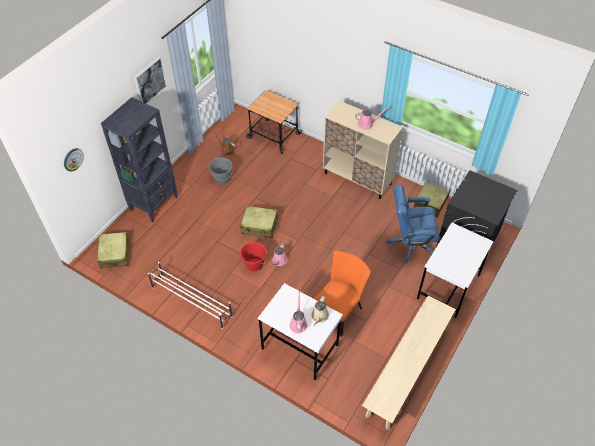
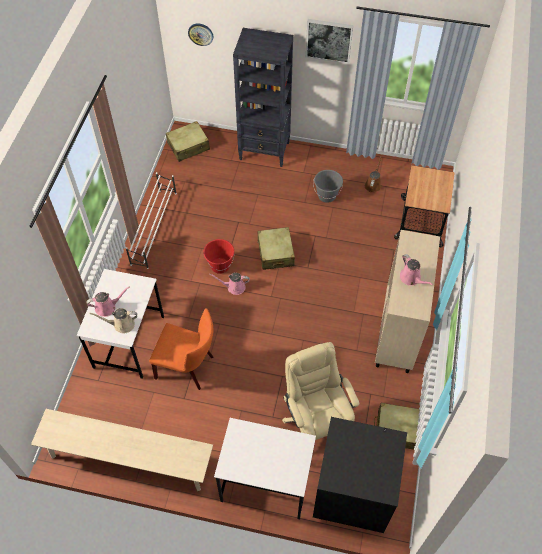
camera: 70 degrees right, 5 degrees up
blue office chair [386,185,439,264] -> beige office chair [282,342,359,440]

